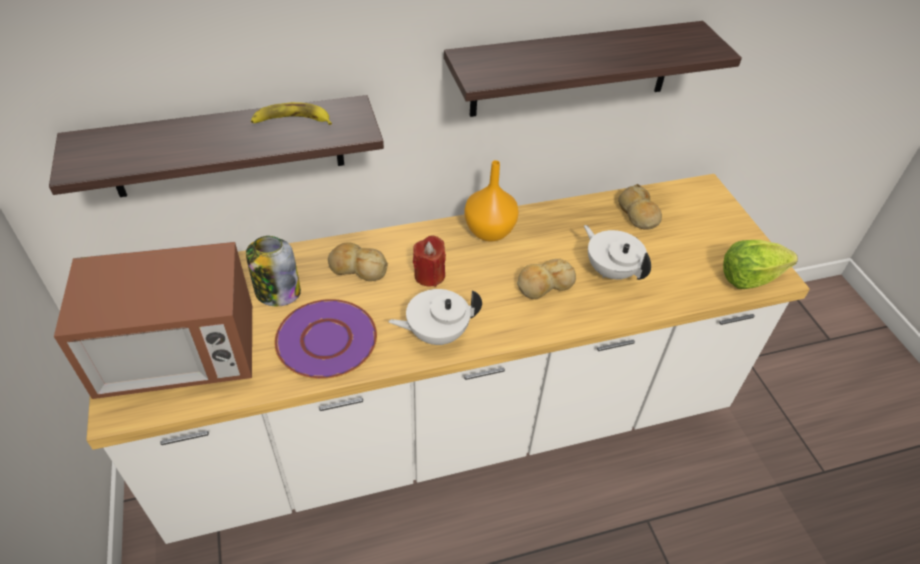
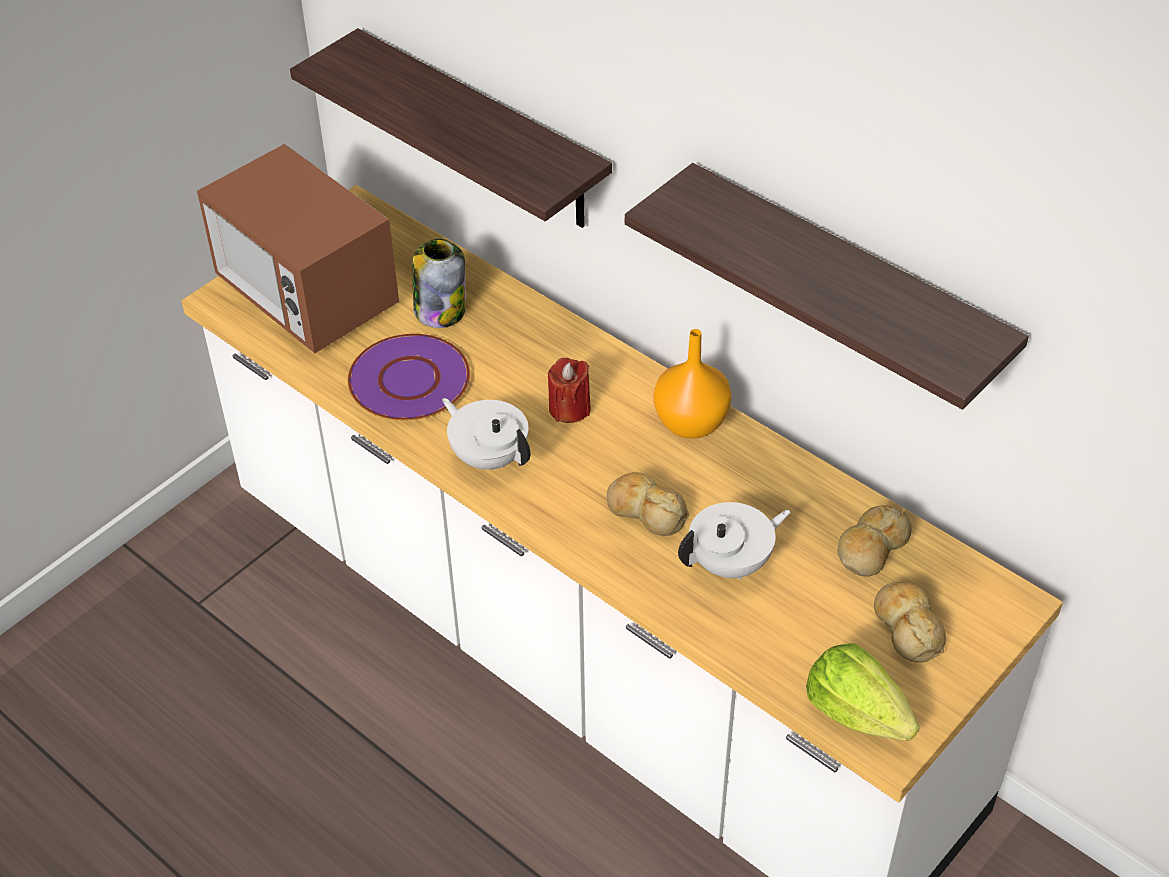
camera: 60 degrees right, 0 degrees up
banana [251,102,332,125] -> none
bread [328,242,388,281] -> bread moved to [874,582,946,663]
white teapot [584,225,651,280] -> white teapot turned 45 degrees clockwise [678,502,790,580]

